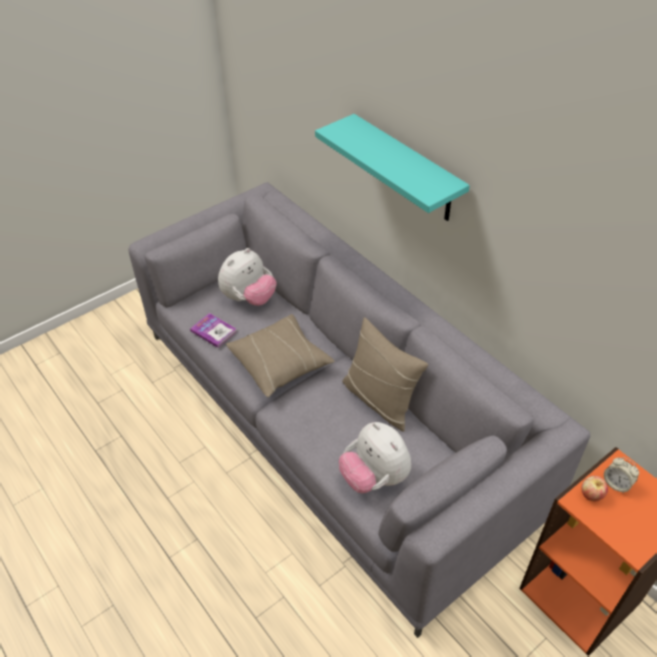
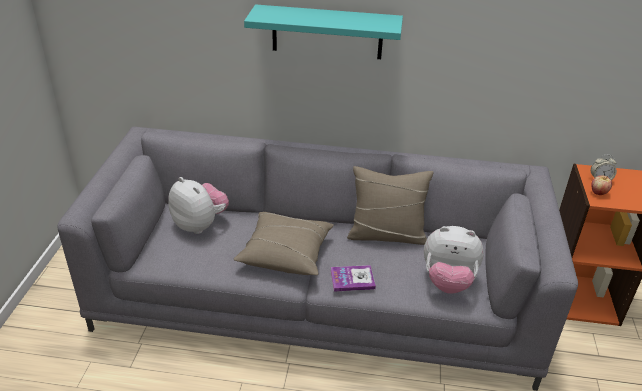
camera: 45 degrees left, 10 degrees down
book [190,313,237,348] -> book moved to [331,265,376,292]
plush toy [218,248,277,306] -> plush toy turned 45 degrees counterclockwise [168,177,229,234]

